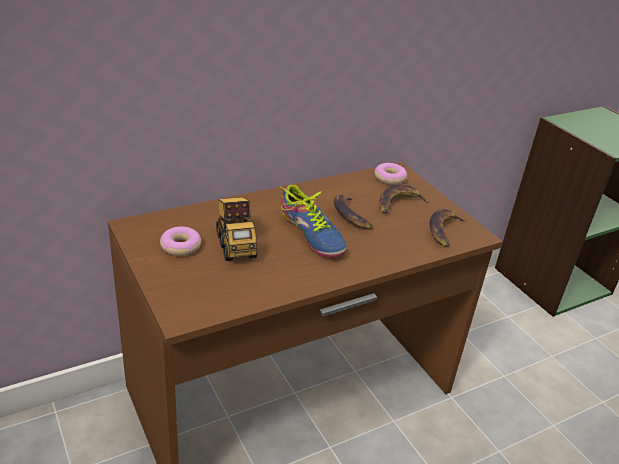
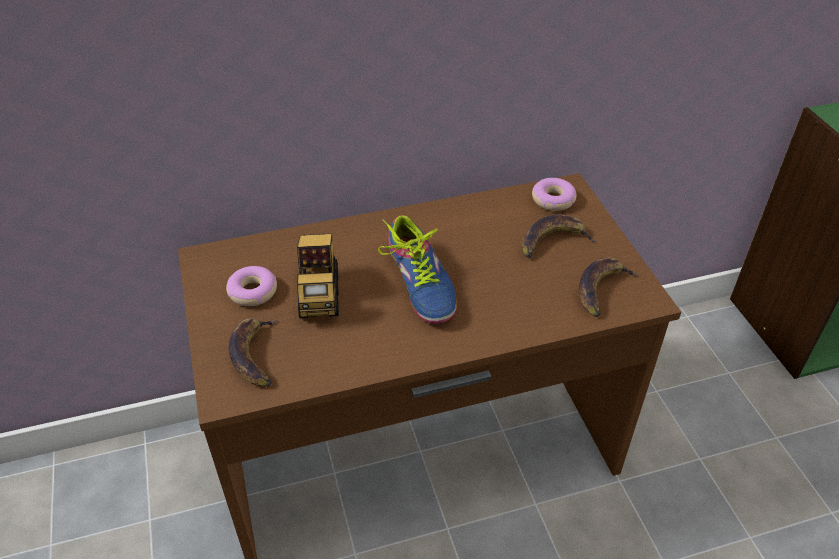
camera: 15 degrees right, 10 degrees up
banana [334,194,373,229] -> banana moved to [229,318,277,386]

